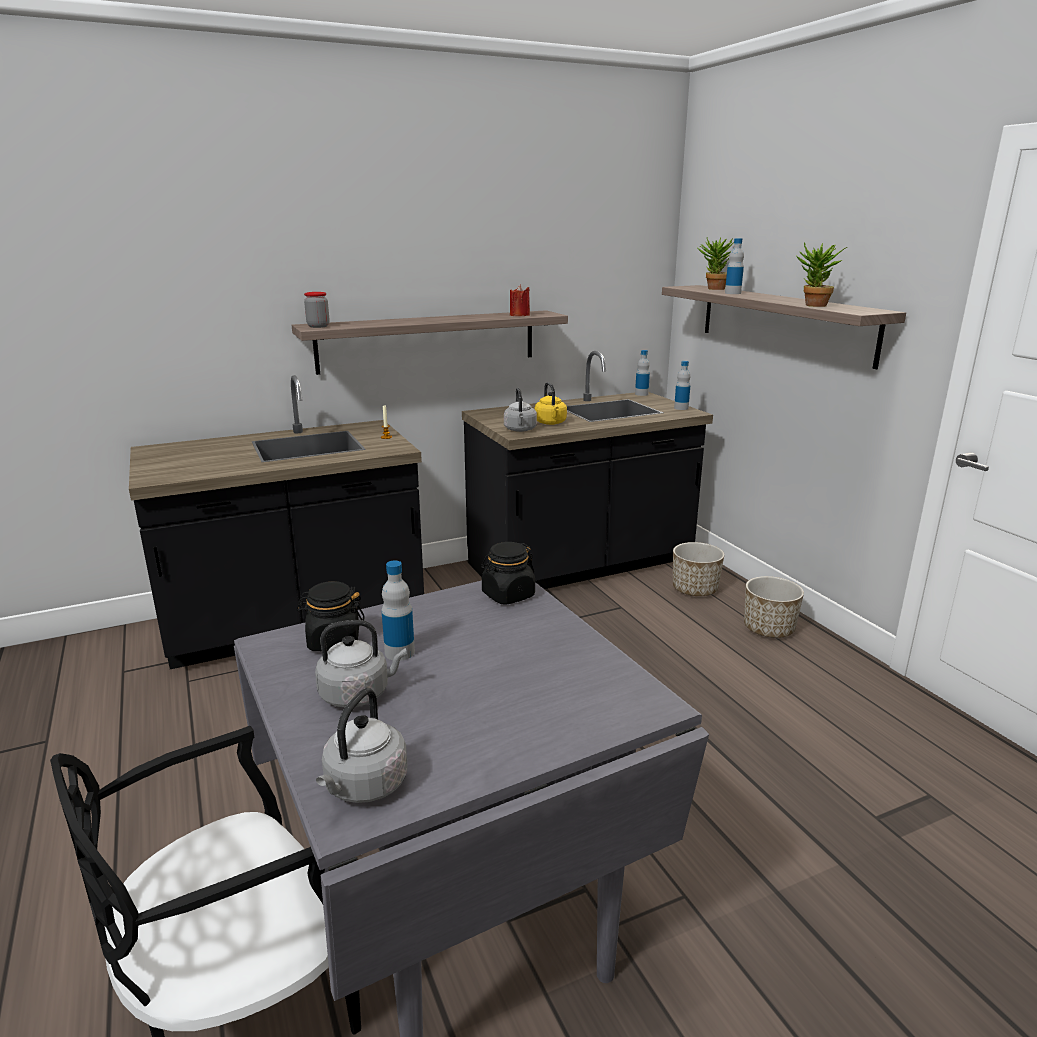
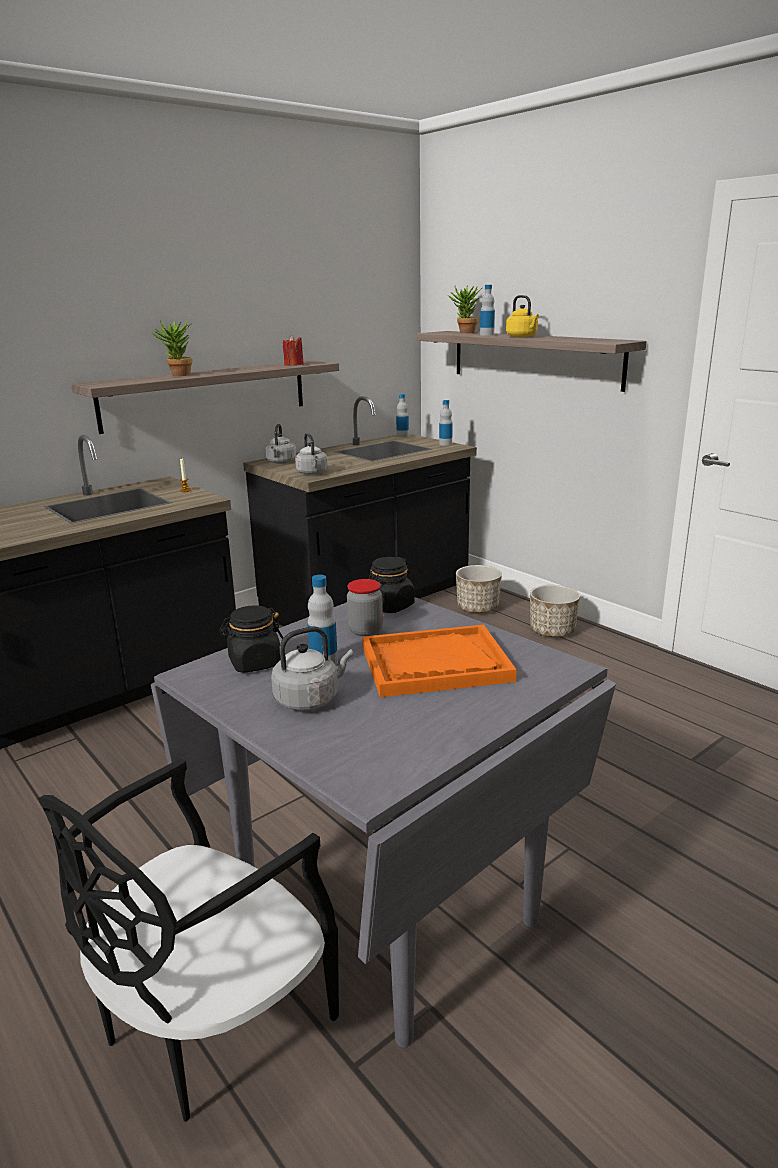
camera: 15 degrees left, 0 degrees up
jar [304,292,329,328] -> jar moved to [347,579,383,636]
grey kettle [316,688,407,803] -> grey kettle moved to [266,424,296,464]
yellow kettle [535,382,567,425] -> yellow kettle moved to [506,295,539,337]
potted plant [796,243,847,307] -> potted plant moved to [151,321,193,376]
none -> orange tray [362,625,517,697]

